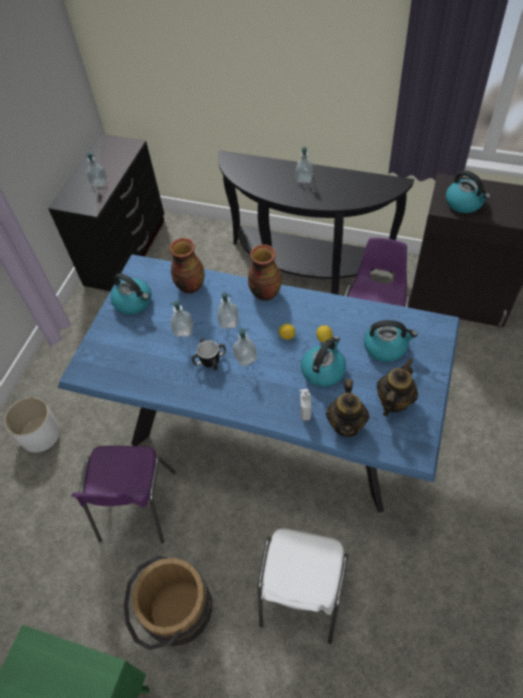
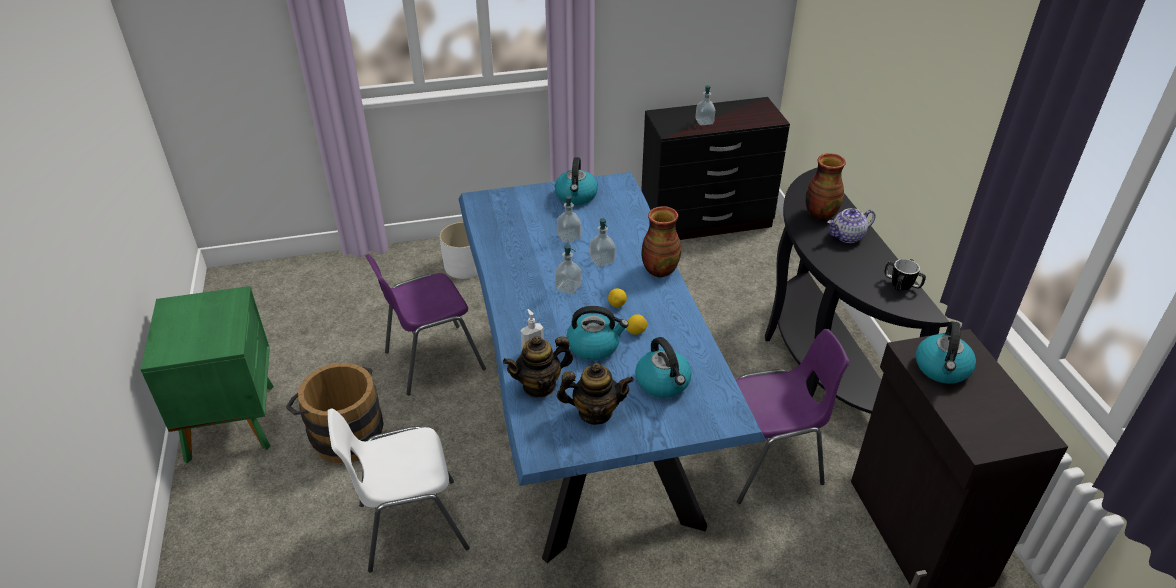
camera: 55 degrees right, 15 degrees down
vase [170,238,205,293] -> vase moved to [805,153,846,220]
mug [192,339,226,371] -> mug moved to [885,259,926,291]
soap dispenser [296,147,313,183] -> teapot [828,208,875,243]

